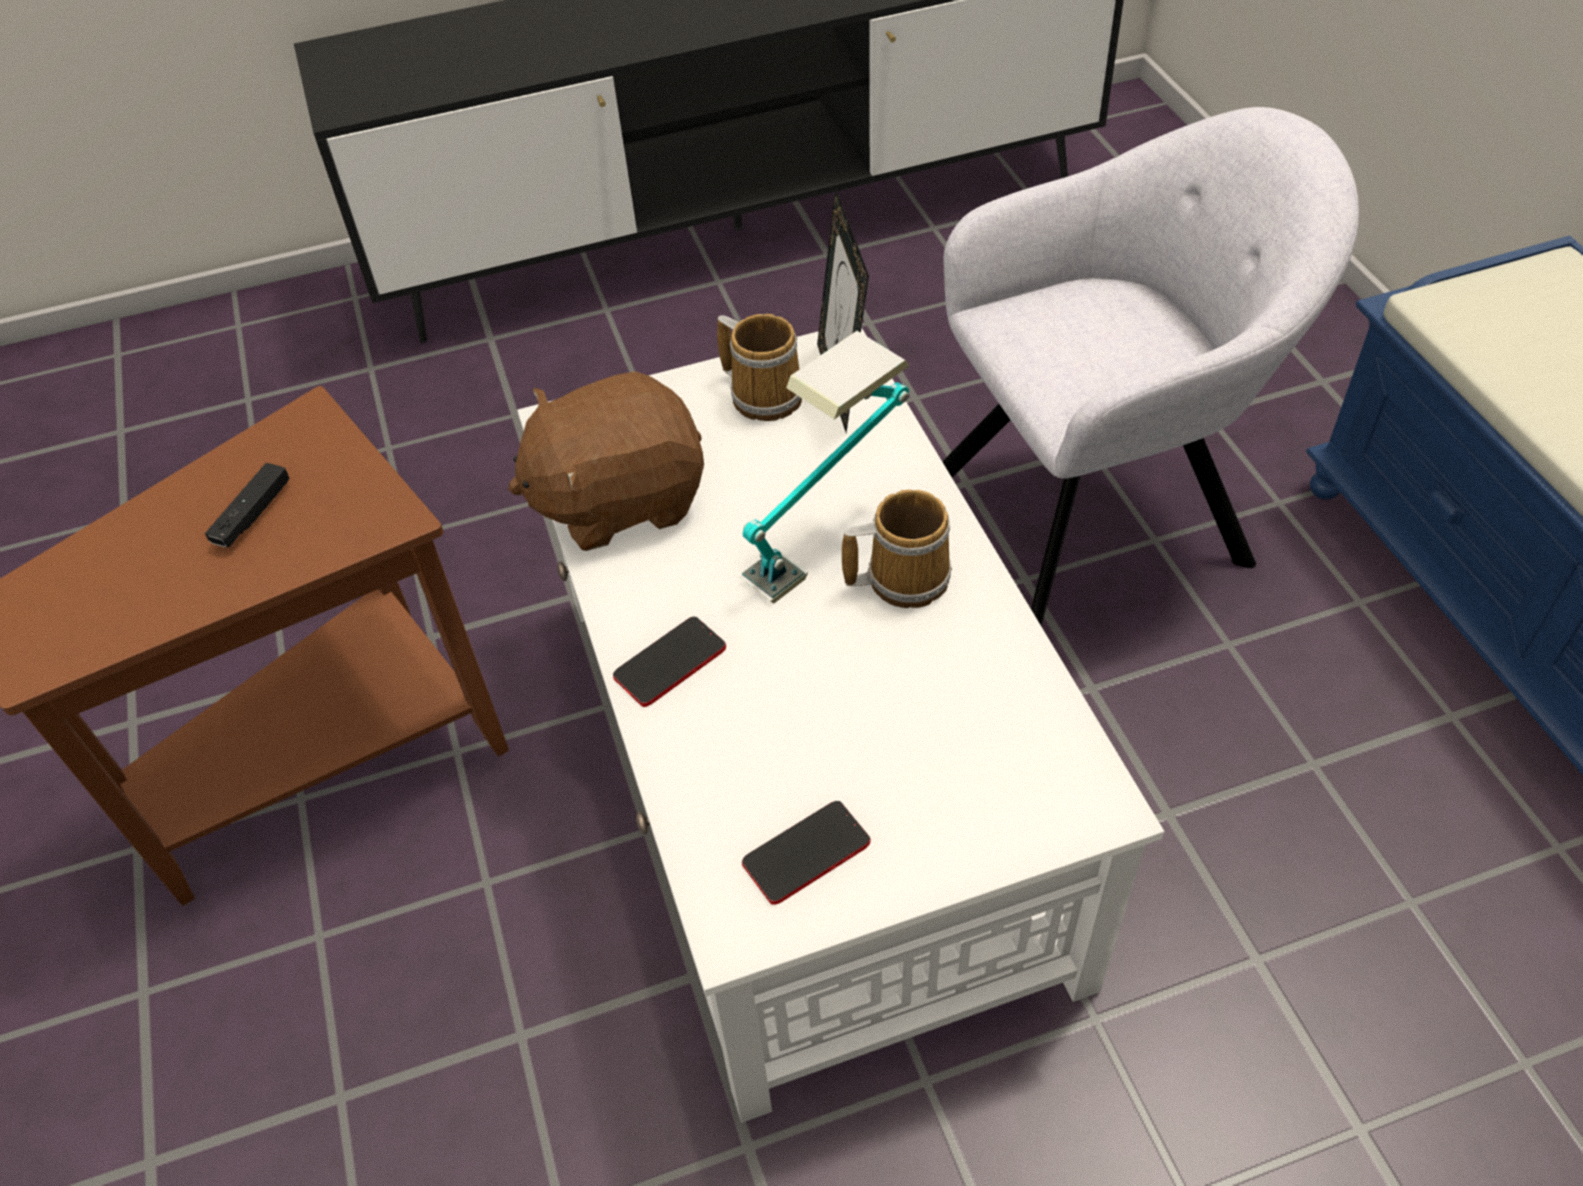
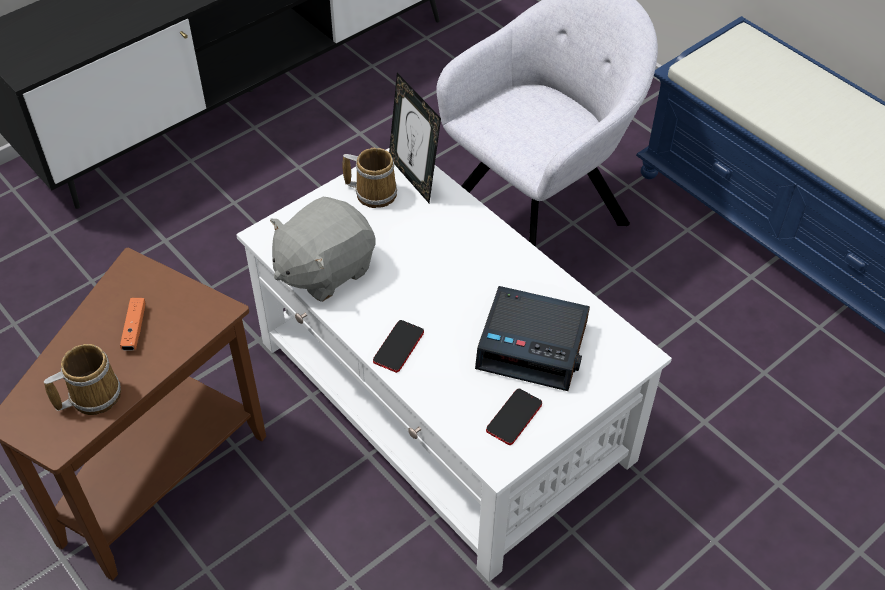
camera: 25 degrees left, 0 degrees up
black game controller [205,463,289,547] -> orange game controller [120,298,146,351]
brown plush toy [508,371,704,551] -> grey plush toy [270,197,375,302]
table lamp [740,331,909,604] -> none
mug [842,490,952,608] -> mug moved to [44,344,121,415]
none -> alarm clock [475,286,590,391]

